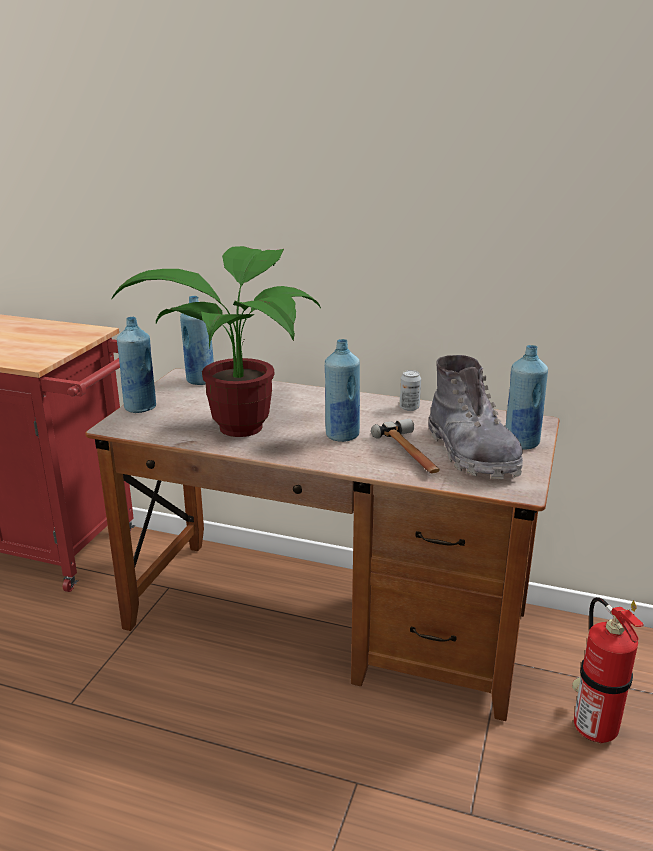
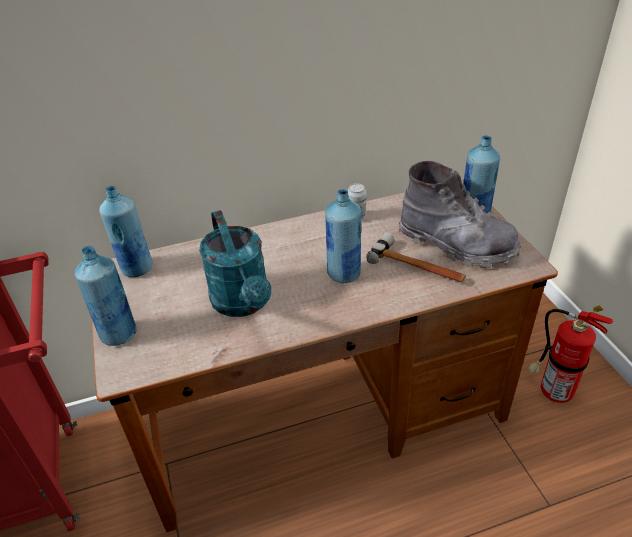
camera: 35 degrees left, 15 degrees up
potted plant [111,246,321,437] -> turquoise watering can [199,210,271,317]

